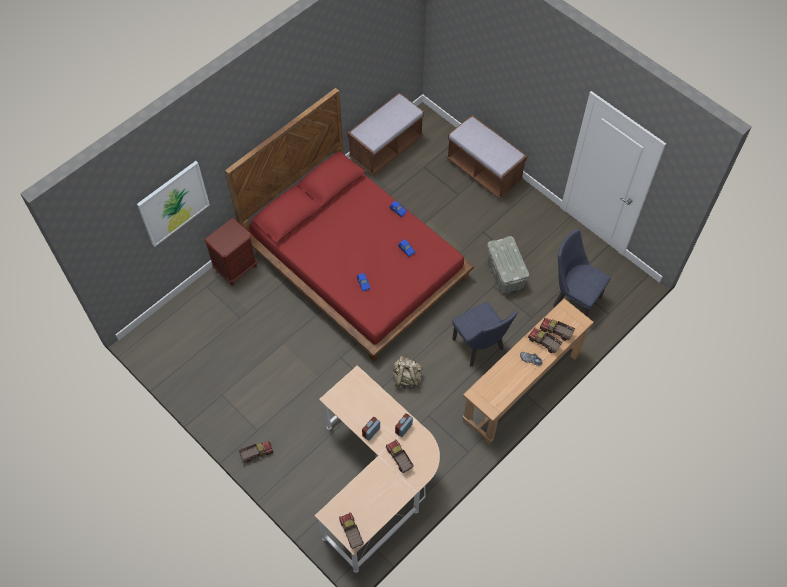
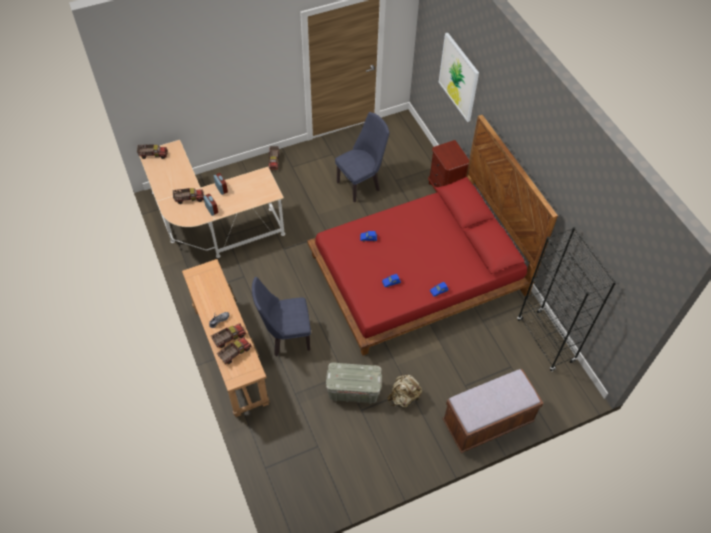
camera: 110 degrees right, 5 degrees down
brown bench [347,93,424,176] -> black bookcase [517,227,616,371]
beige backpack [393,355,423,389] -> beige backpack moved to [387,375,422,407]
blue chair [553,229,610,316] -> blue chair moved to [335,112,389,202]

